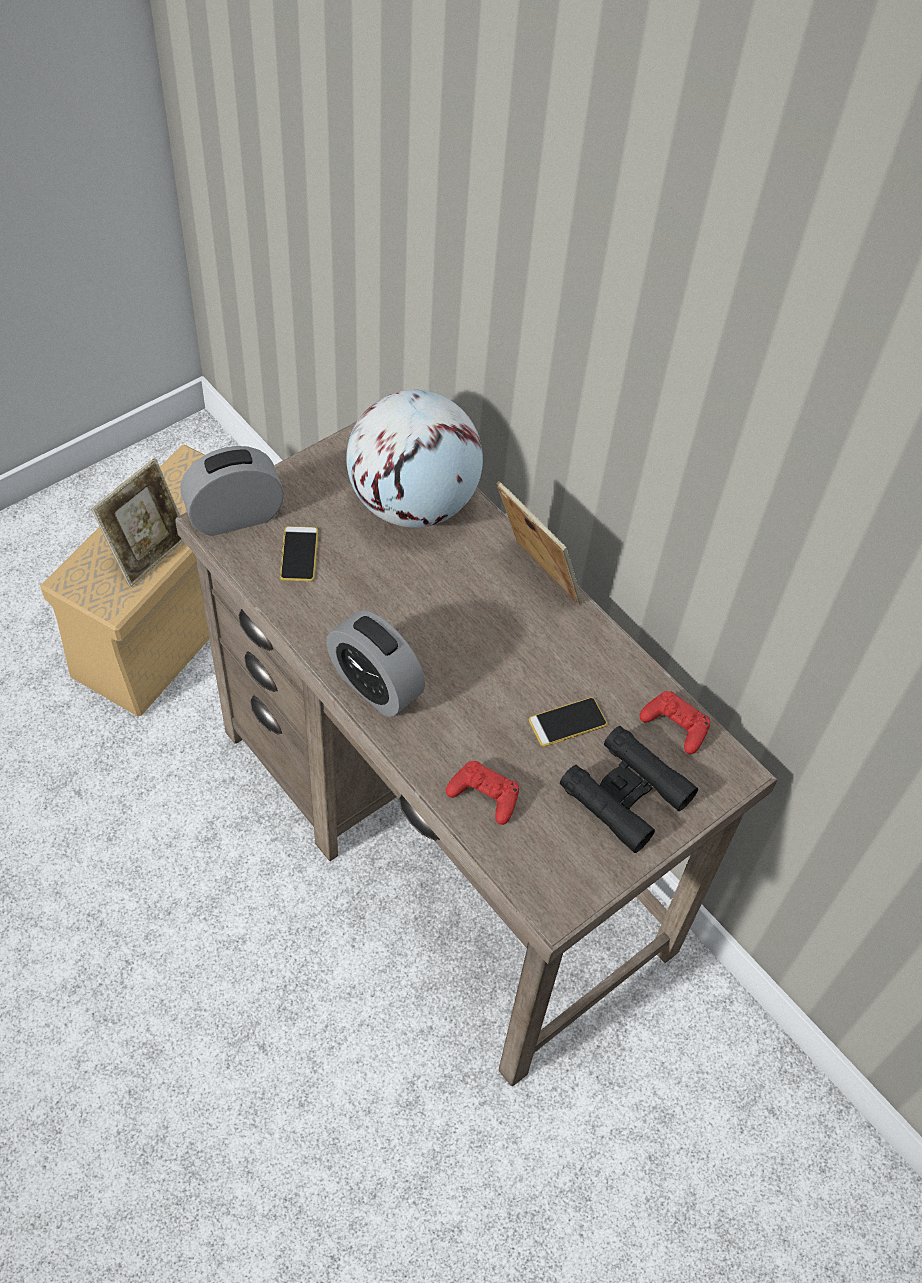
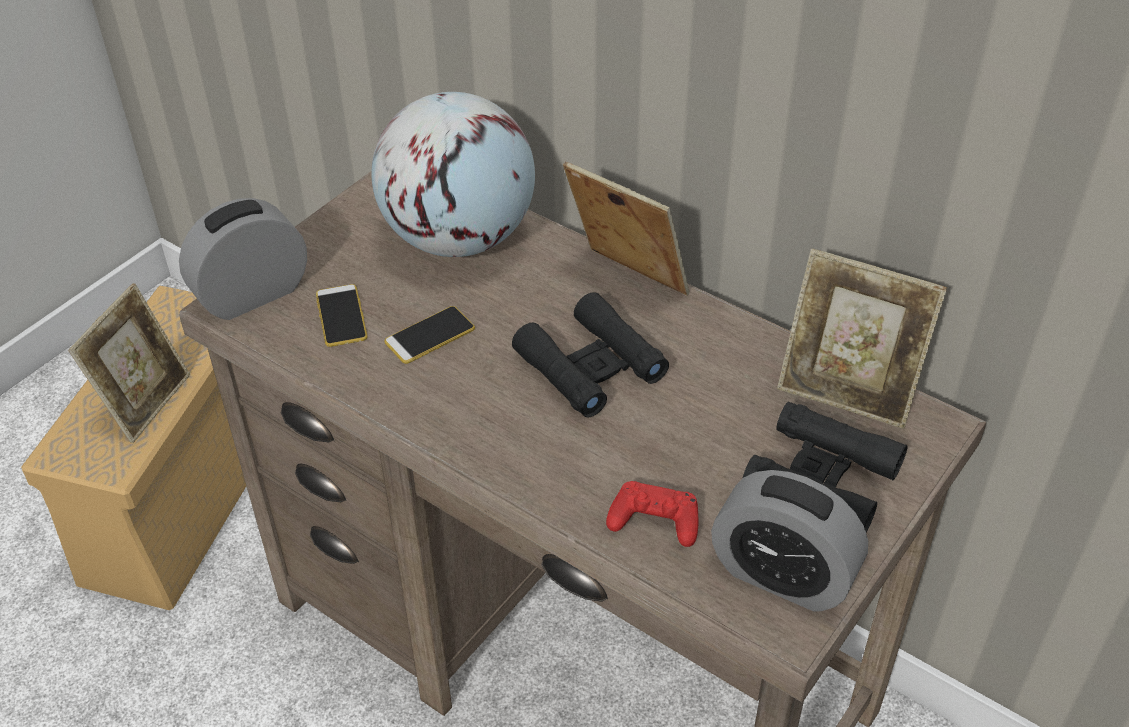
camera: 10 degrees left, 10 degrees down
alarm clock [326,610,425,717] -> alarm clock moved to [711,470,868,611]
phone [529,697,607,747] -> phone moved to [384,306,475,364]
red game controller [639,691,710,754] -> picture frame [777,249,947,429]
none -> black binoculars [512,292,669,418]

